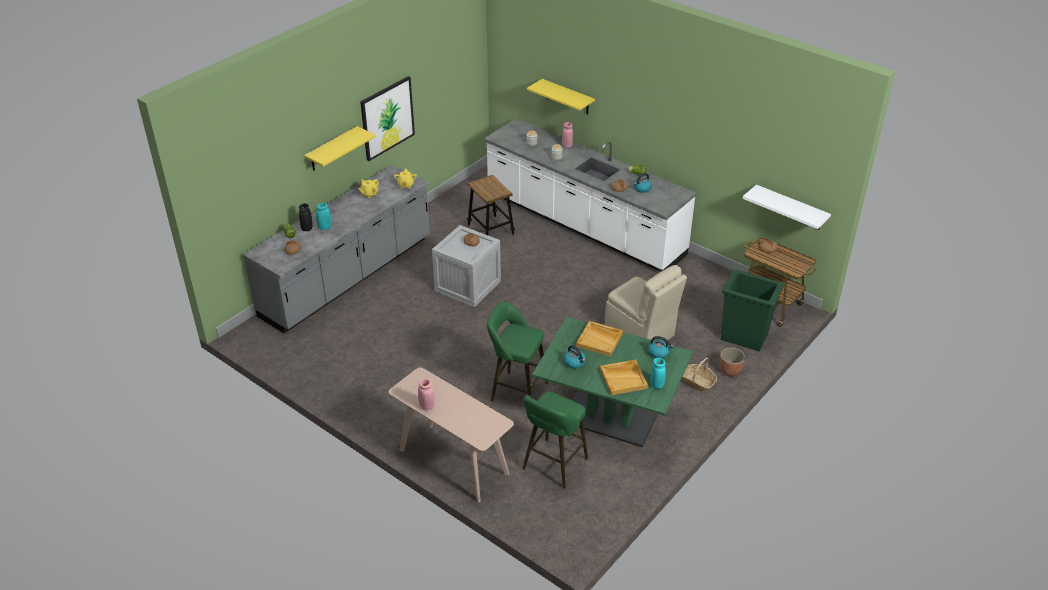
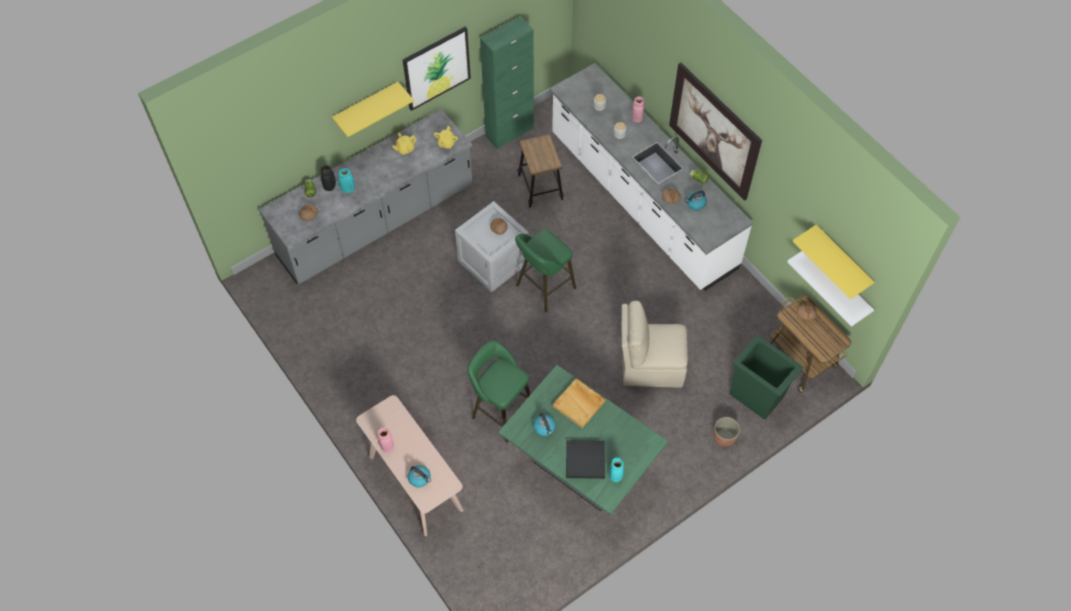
camera: 15 degrees right, 20 degrees up
green stool [522,391,588,489] -> green stool moved to [515,229,576,312]
yellow shelf [527,79,595,115] -> yellow shelf moved to [793,225,875,299]
beige tray [600,360,648,395] -> black tray [566,440,605,479]
beige chair [605,265,687,341] -> beige chair turned 120 degrees clockwise [621,301,688,388]
kettle [648,336,674,358] -> kettle moved to [408,465,431,487]
basket [682,358,717,392] -> none
none -> green cabinet [480,16,534,149]
none -> picture [669,63,762,201]

